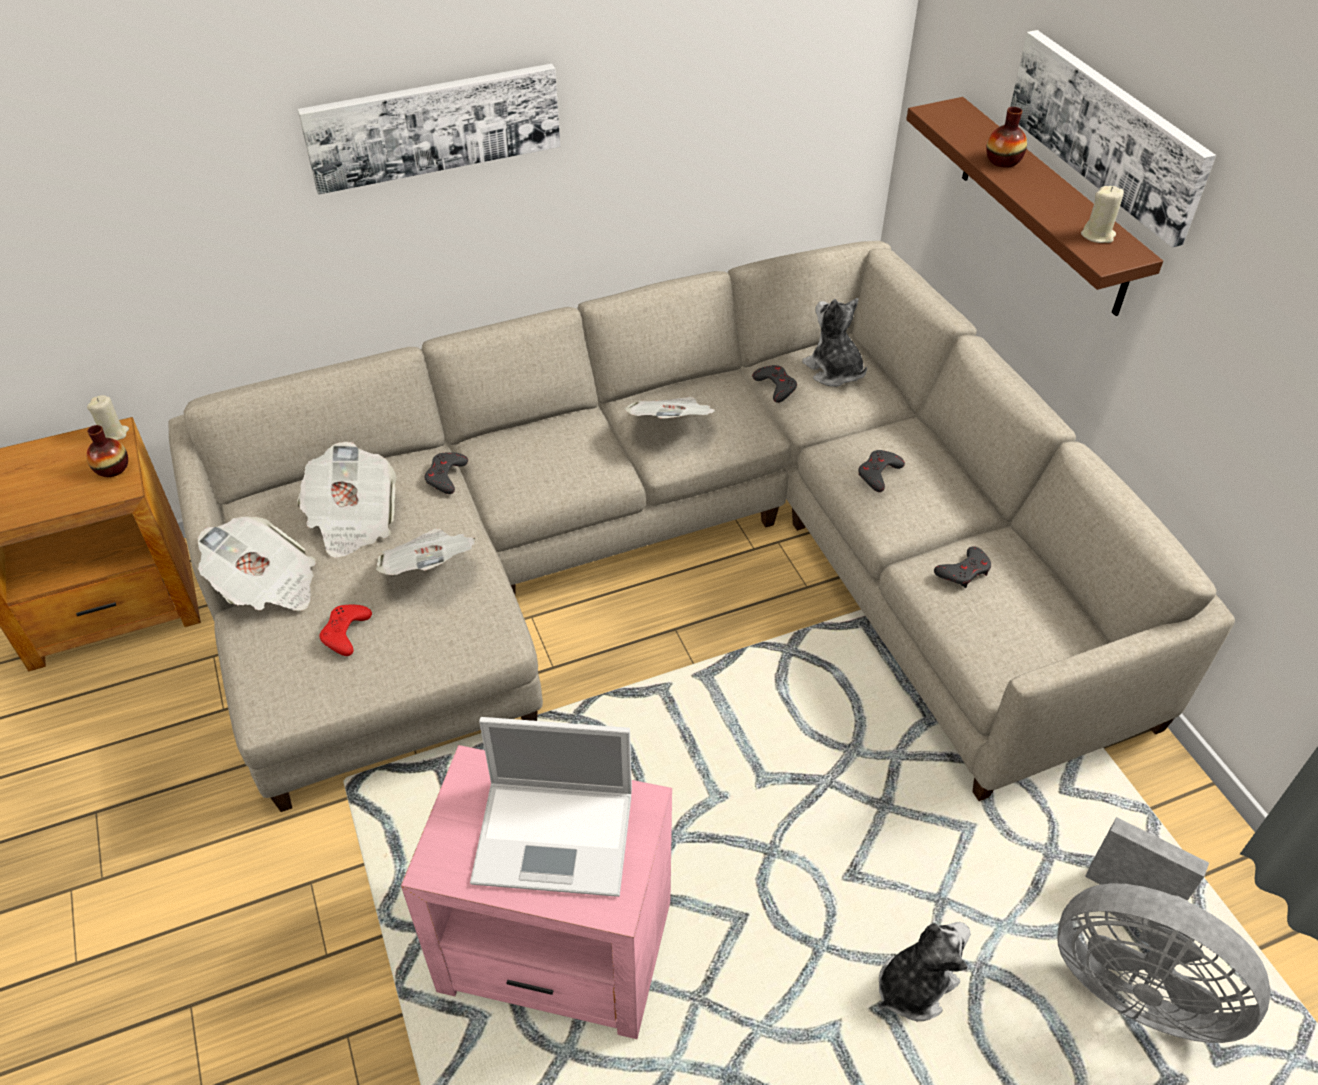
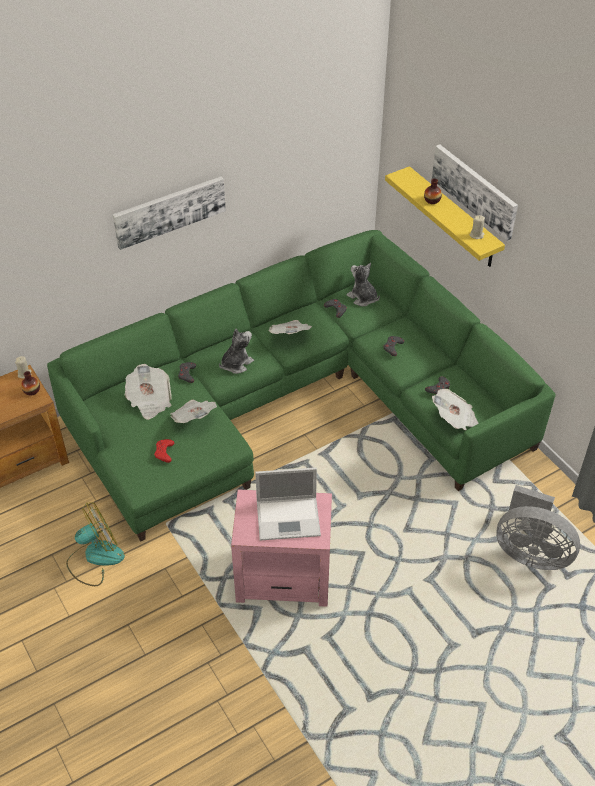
camera: 10 degrees left, 0 degrees up
beige sofa [169,241,1235,812] -> green sofa [47,230,556,542]
newspaper [198,516,316,611] -> newspaper moved to [432,389,479,430]
plush toy [878,922,971,1021] -> plush toy moved to [219,329,254,374]
brown shelf [906,97,1163,316] -> yellow shelf [385,166,505,267]
none -> fan [66,502,125,586]

